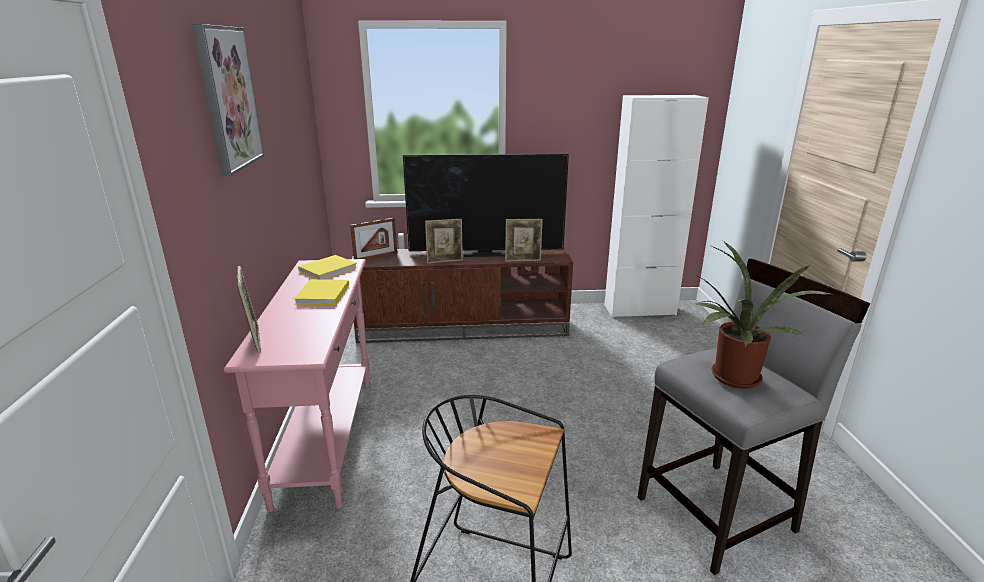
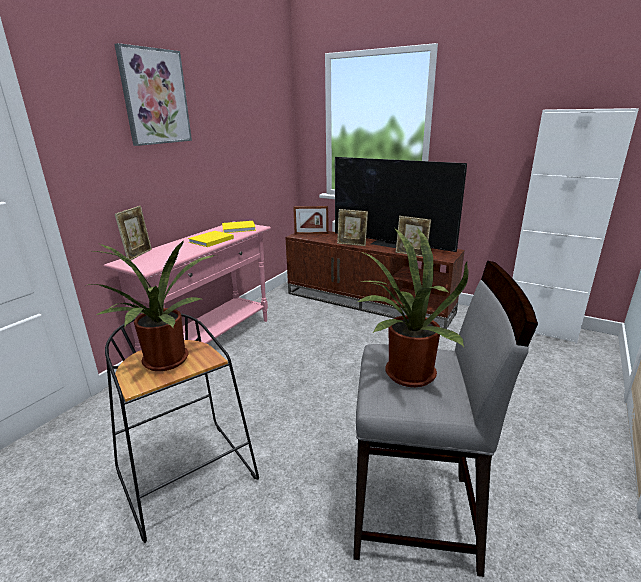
camera: 35 degrees right, 0 degrees up
none -> potted plant [85,241,215,371]

